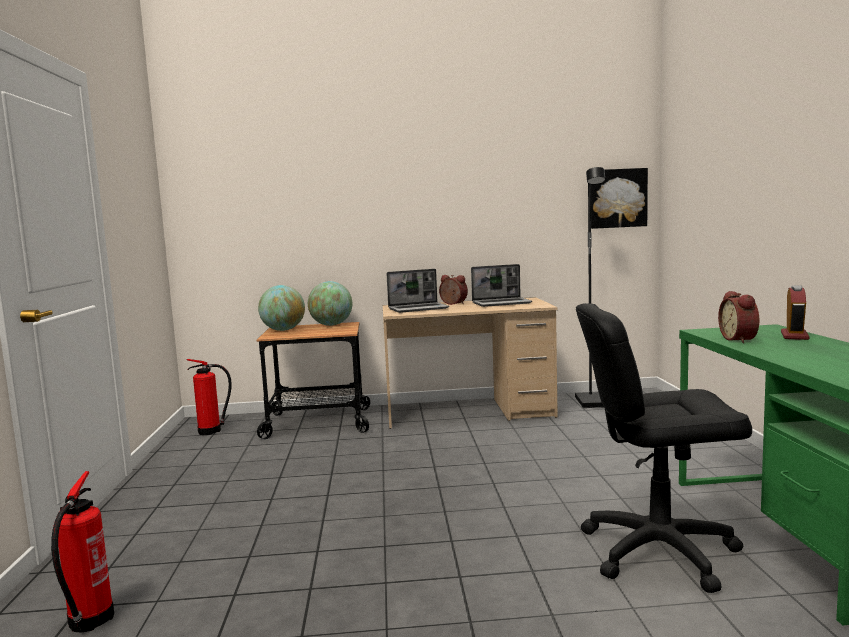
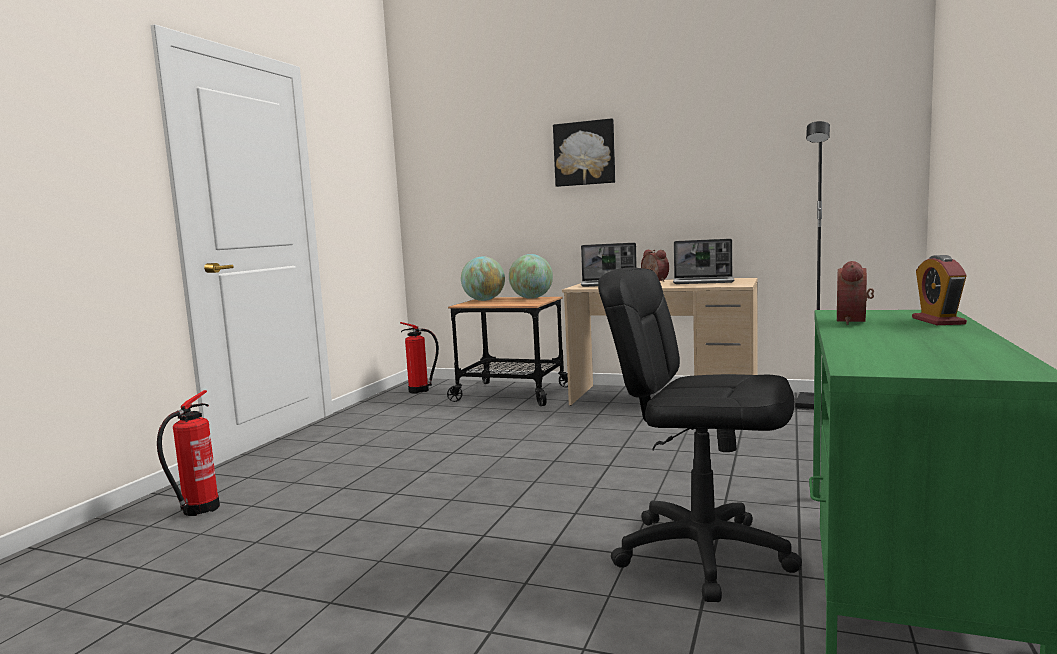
camera: 25 degrees right, 0 degrees up
picture [591,168,648,229] -> picture moved to [553,118,615,187]
alarm clock [781,286,810,340] -> alarm clock turned 135 degrees clockwise [912,255,967,325]

